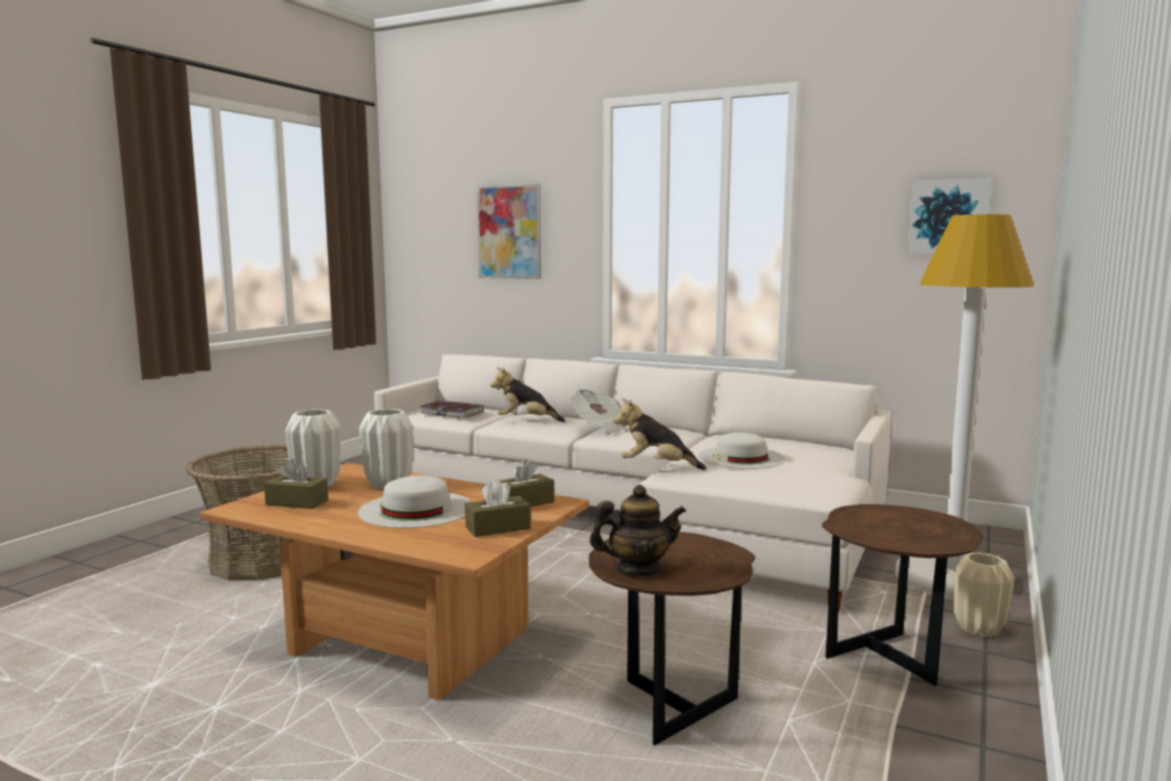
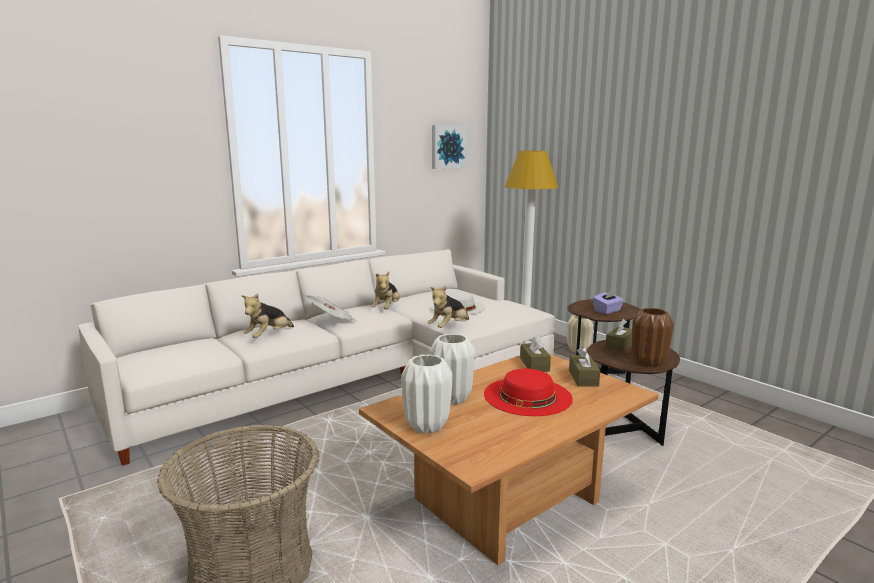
camera: 65 degrees left, 5 degrees up
brown tissue box [264,459,328,509] -> brown tissue box moved to [605,319,632,352]
white hat [358,476,472,528] -> red hat [484,369,573,416]
book [419,401,484,418] -> none
picture [477,184,541,279] -> none
teapot [590,485,686,576] -> brown vase [632,308,674,367]
none -> plush toy [371,272,400,310]
none -> purple tissue box [593,290,624,314]

